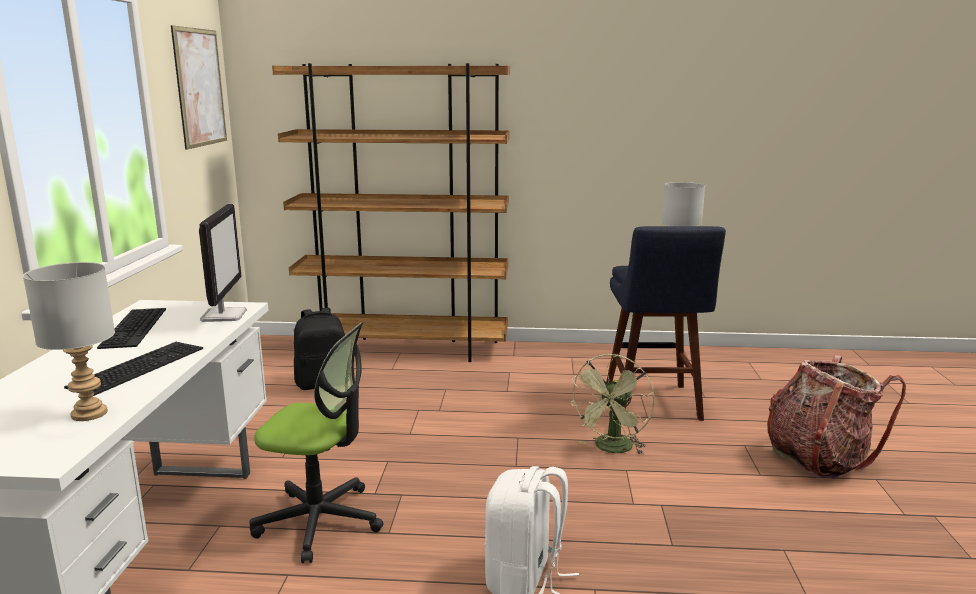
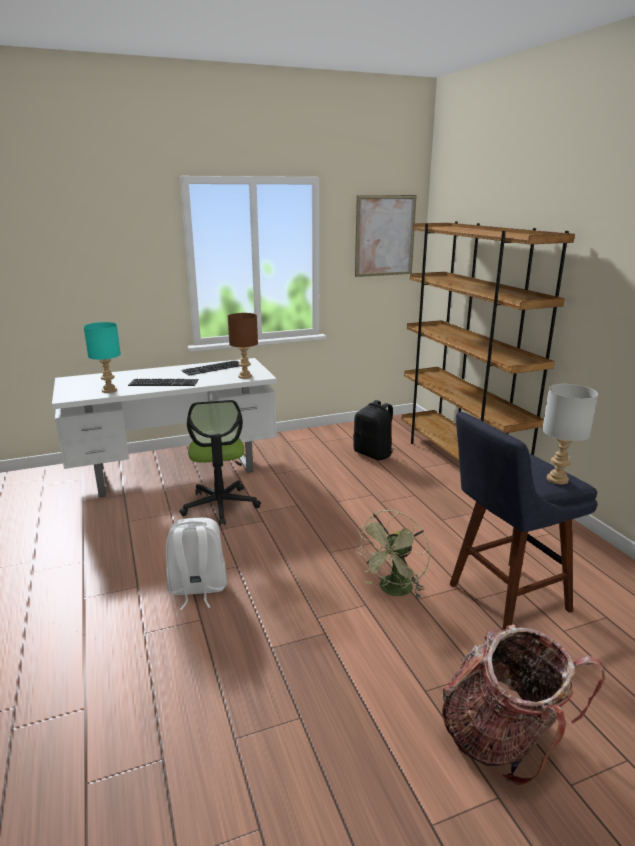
camera: 65 degrees right, 5 degrees up
grey table lamp [23,262,115,421] -> turquoise table lamp [84,322,121,393]
monitor [199,204,247,322] -> brown table lamp [228,313,258,379]
green fan [569,354,655,455] -> green fan turned 60 degrees counterclockwise [355,510,430,599]

